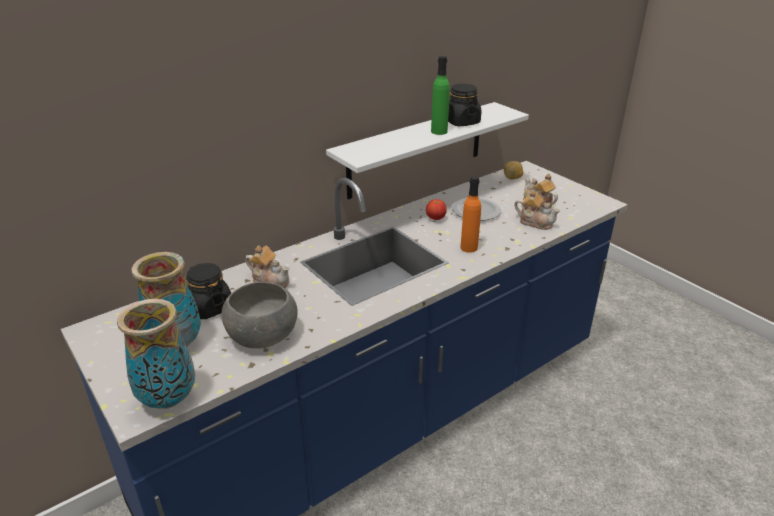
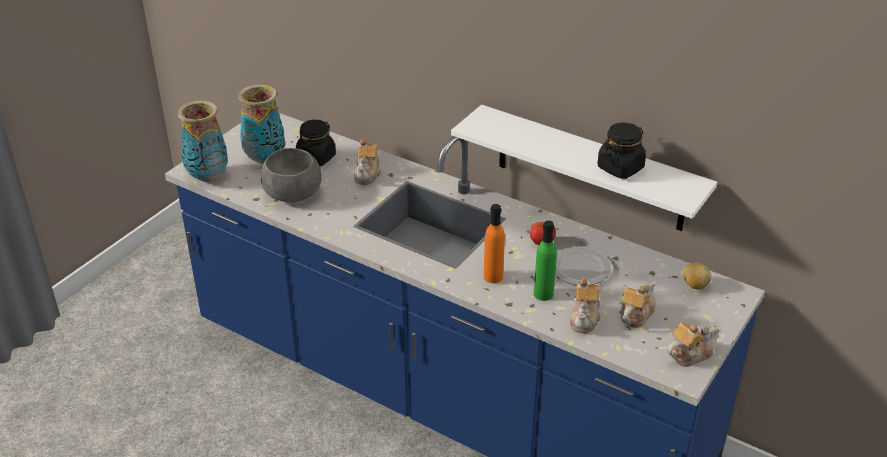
camera: 70 degrees right, 5 degrees up
green bottle [431,56,450,135] -> green bottle moved to [534,221,557,301]
none -> teapot [667,322,720,367]

